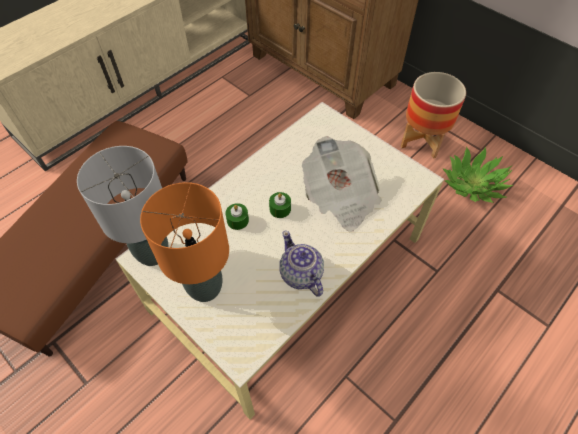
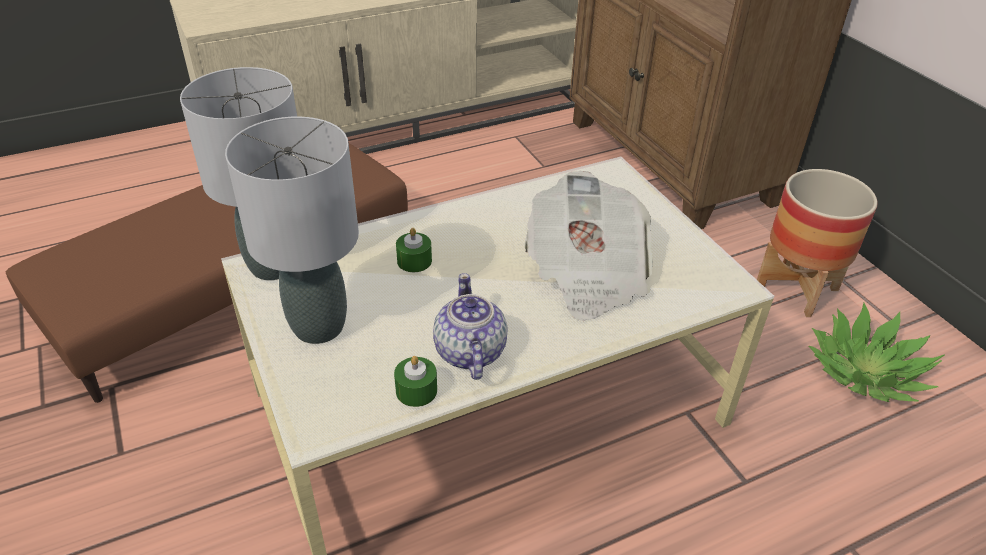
camera: 20 degrees right, 15 degrees down
orange table lamp [140,182,229,302] -> grey table lamp [225,117,359,344]
green candle [269,192,291,218] -> green candle moved to [394,356,437,407]

